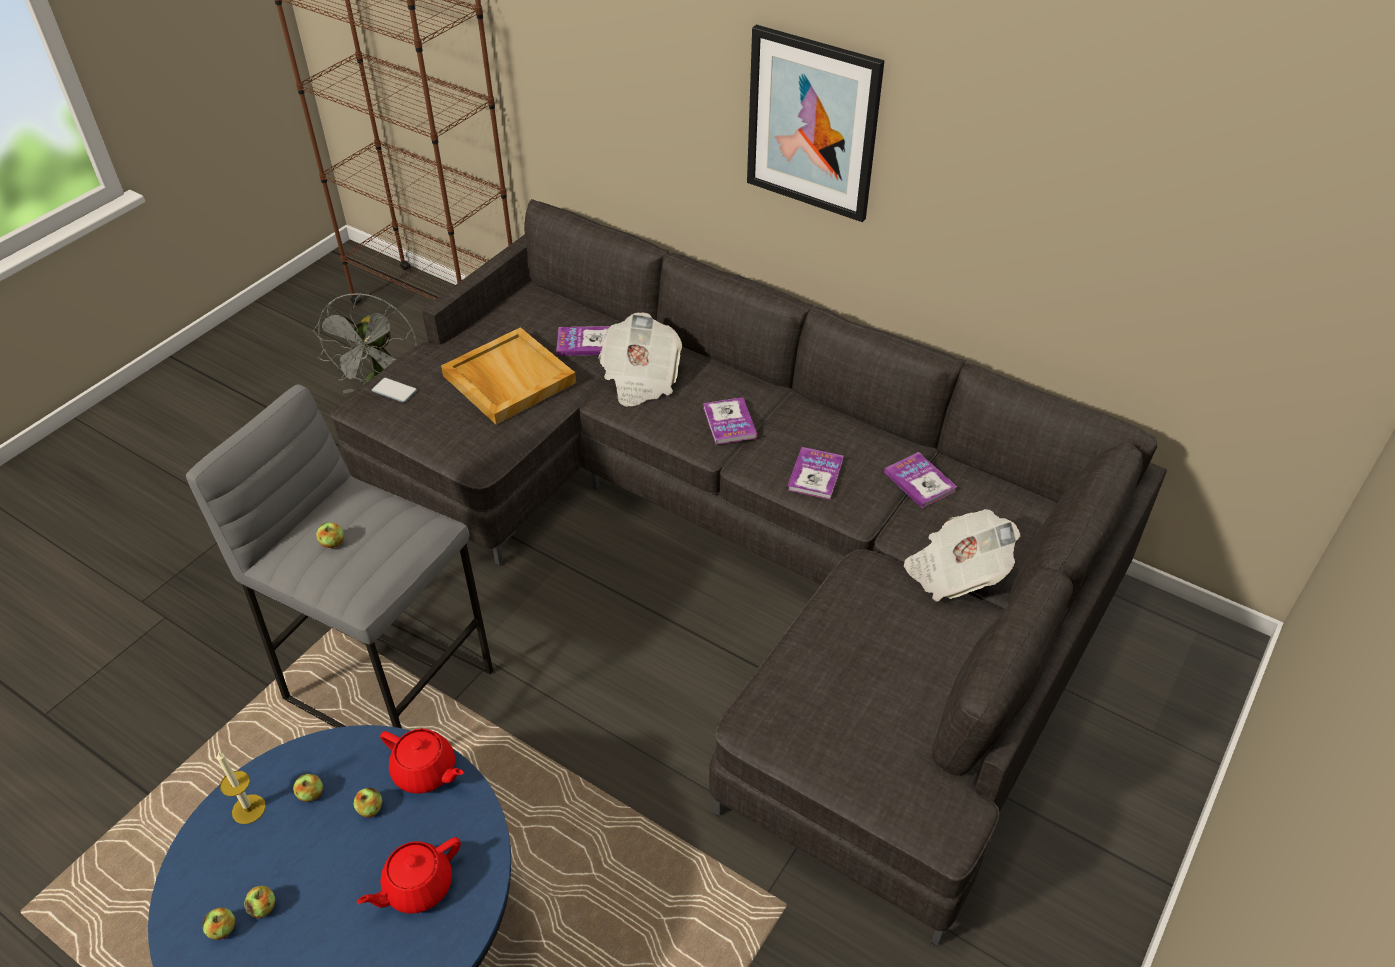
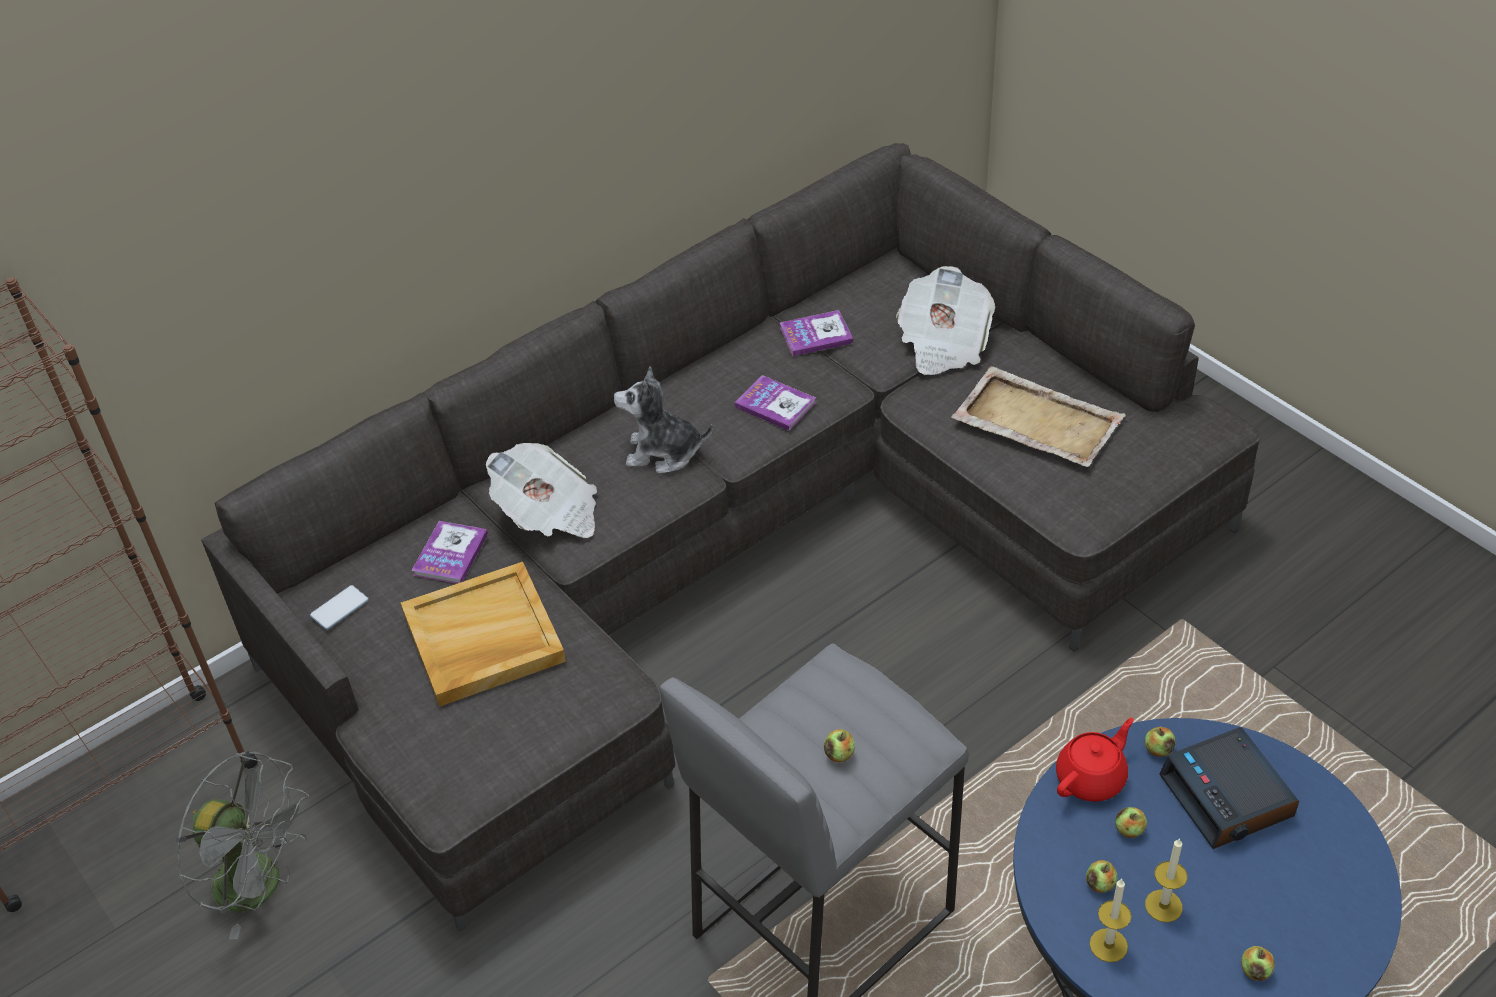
camera: 70 degrees left, 0 degrees up
apple [244,886,275,918] -> apple moved to [1144,727,1175,757]
red teapot [357,837,461,914] -> alarm clock [1159,727,1299,849]
phone [372,378,417,403] -> phone moved to [310,585,369,630]
book [703,397,757,445] -> plush toy [614,367,713,474]
picture [747,25,885,222] -> none
none -> beige tray [951,366,1126,467]
none -> candle [1145,838,1187,923]

